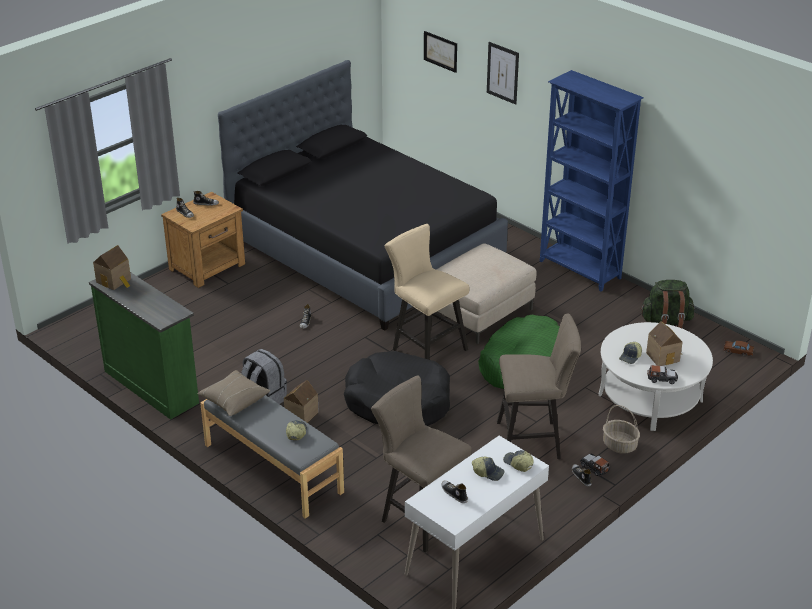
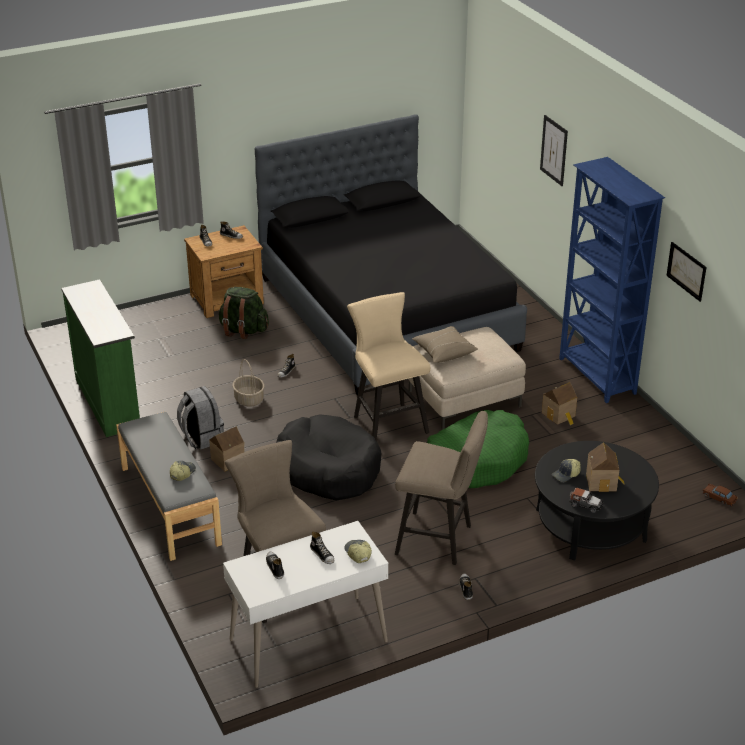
camera: 20 degrees right, 0 degrees up
toy house [93,245,131,290] -> toy house moved to [542,382,577,425]
beige pillow [197,370,271,416] -> beige pillow moved to [412,326,478,363]
picture [424,31,457,73] -> picture moved to [666,242,707,302]
cap [472,456,505,481] -> shoe [310,531,334,564]
toy car [580,454,610,476] -> none
white coffee table [599,322,713,431] -> black coffee table [535,441,659,560]
basket [603,405,640,454] -> basket moved to [233,359,264,407]
green backpack [641,280,695,328] -> green backpack moved to [219,287,269,339]

